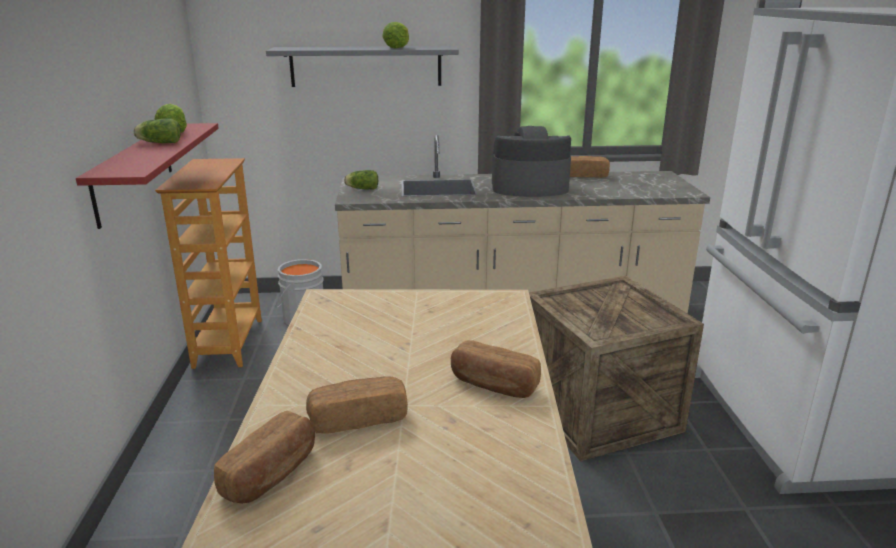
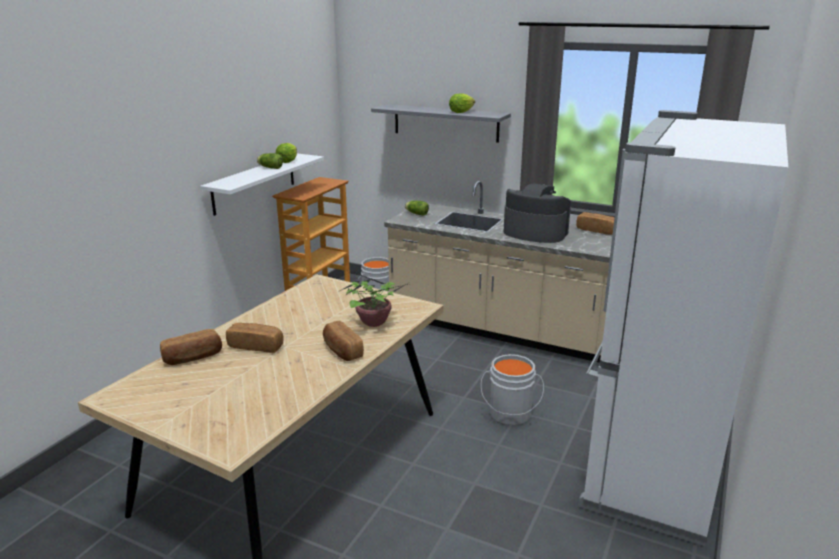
camera: 30 degrees right, 0 degrees up
red shelf [76,123,219,229] -> white shelf [200,153,324,216]
crate [529,276,704,461] -> grey bucket [481,354,544,425]
none -> potted plant [340,270,408,327]

